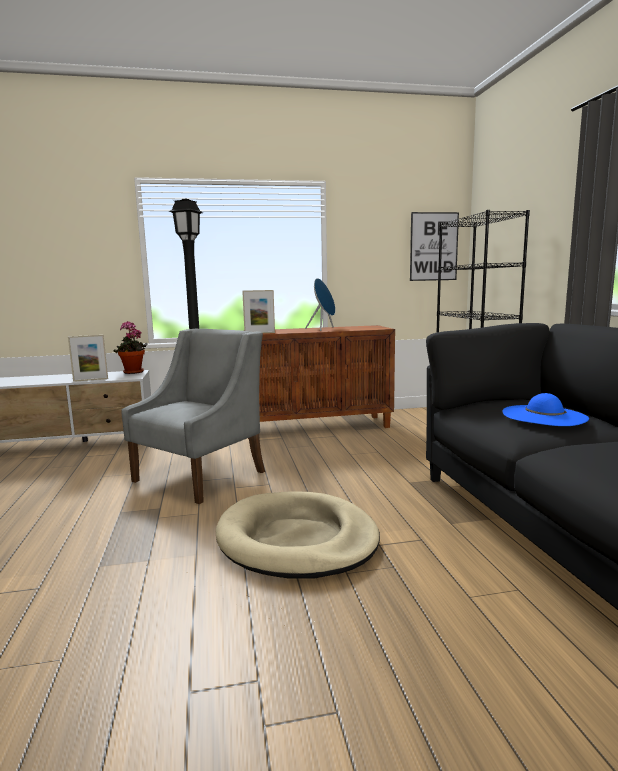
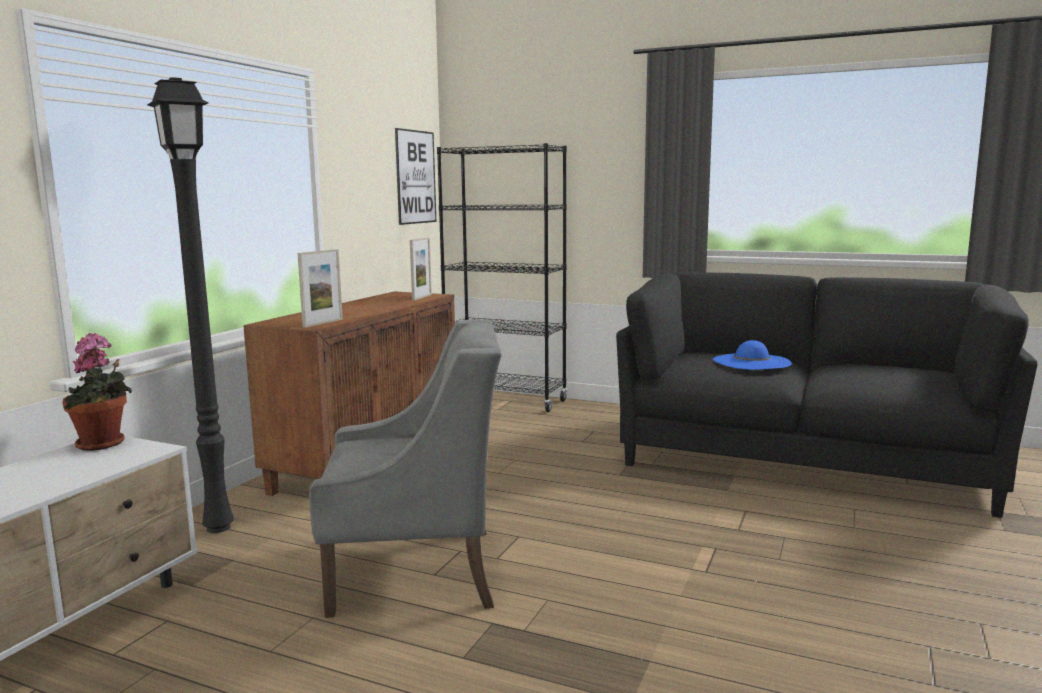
camera: 55 degrees left, 0 degrees up
picture frame [68,335,108,382] -> picture frame moved to [410,237,432,300]
grey armchair [121,329,265,504] -> grey armchair turned 105 degrees clockwise [309,320,502,618]
beige dog bed [216,491,380,579] -> none
blue speaker [305,278,335,331] -> none

